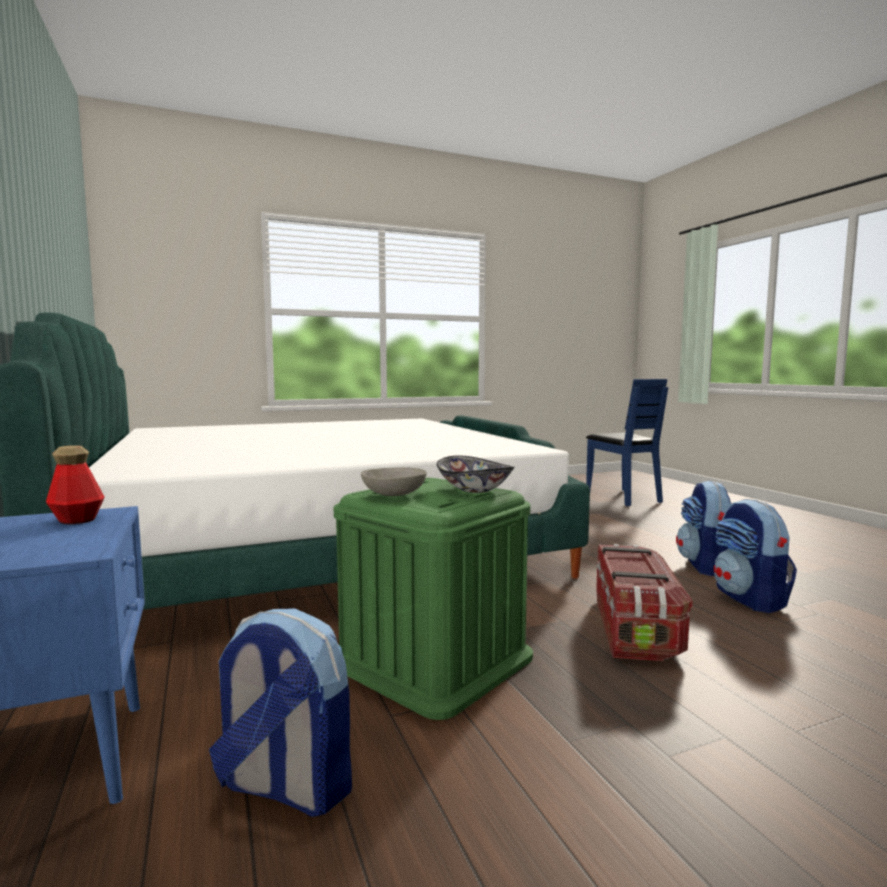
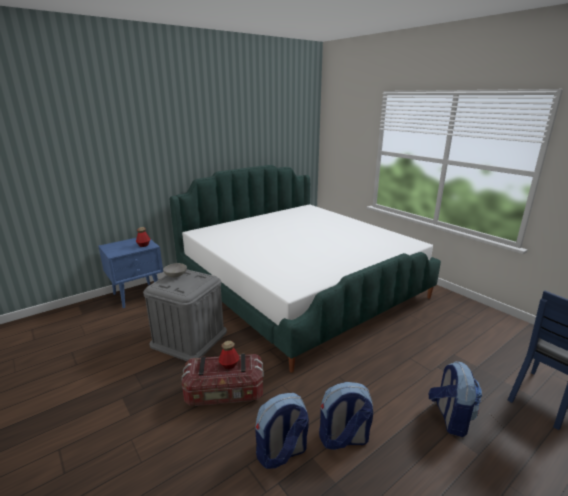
camera: 75 degrees right, 15 degrees up
backpack [209,608,352,817] -> backpack moved to [428,361,482,437]
green storage box [334,478,533,720] -> grey storage box [143,269,227,361]
bowl [437,456,514,493] -> none
none -> bottle [219,341,239,369]

